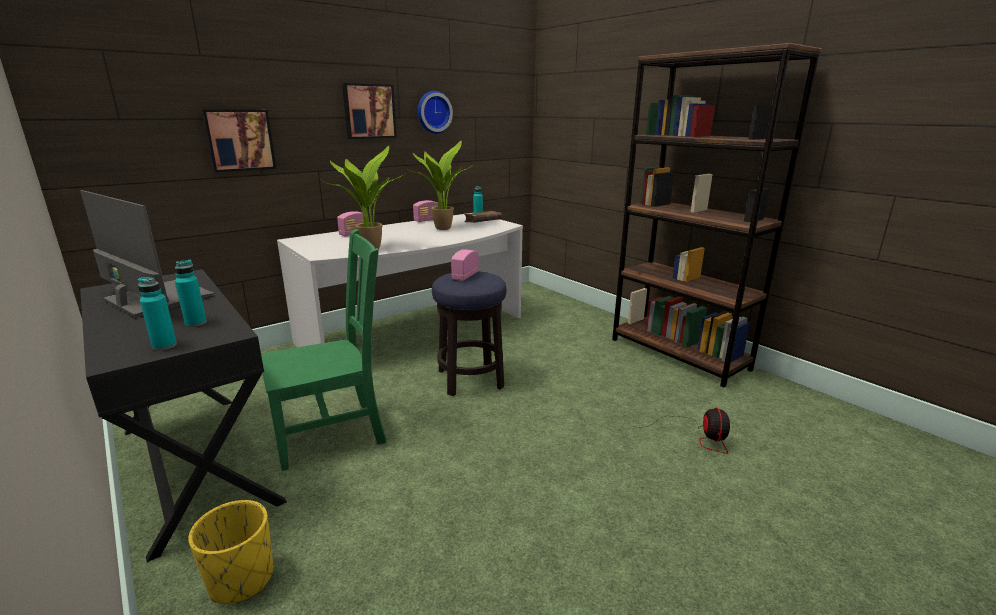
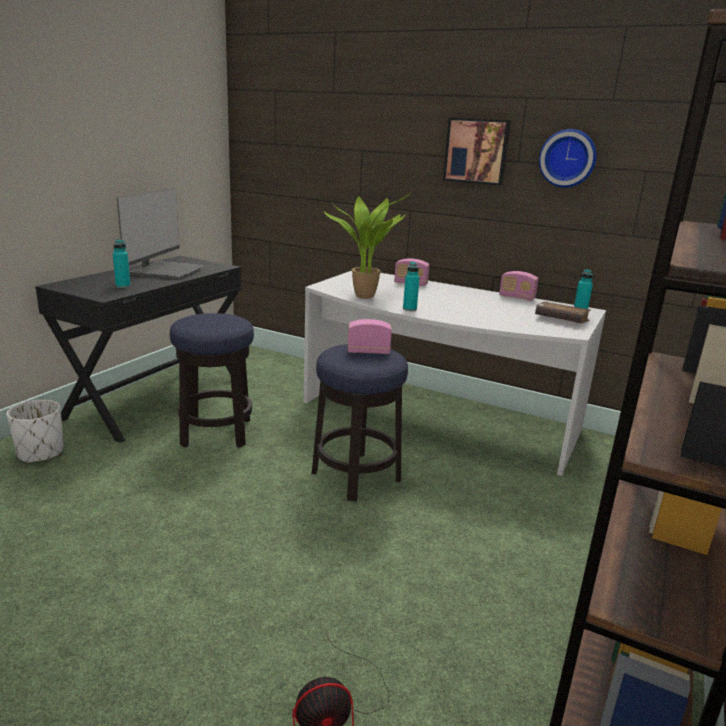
camera: 65 degrees right, 0 degrees up
turquoise bottle [138,277,177,351] -> turquoise bottle moved to [403,262,420,311]
yellow planter [188,500,273,604] -> white planter [6,399,63,463]
picture [202,109,276,172] -> none
green chair [262,229,387,471] -> stool [170,313,254,448]
potted plant [406,141,476,230] -> none

